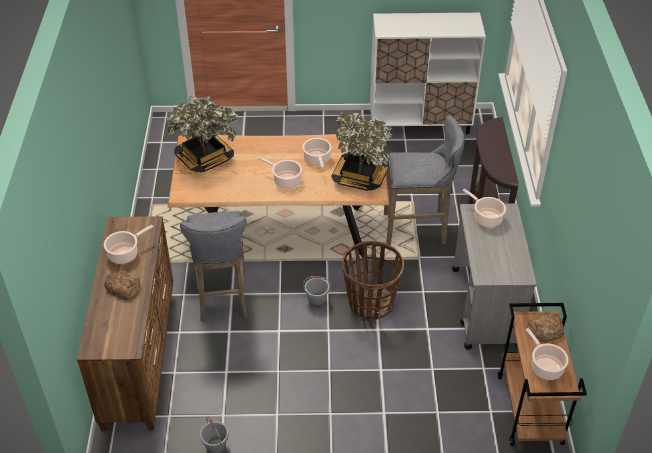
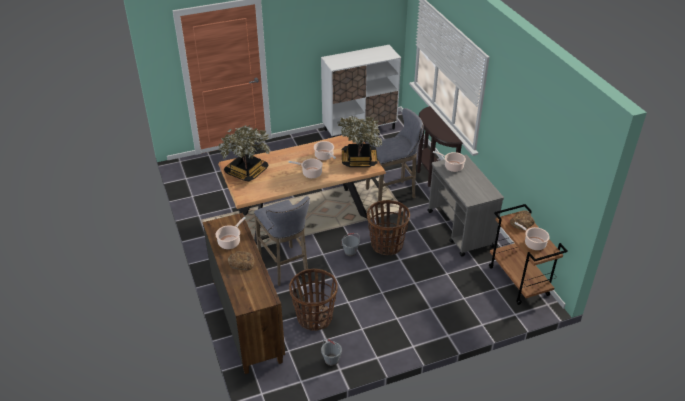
camera: 20 degrees left, 5 degrees down
none -> basket [289,269,338,331]

